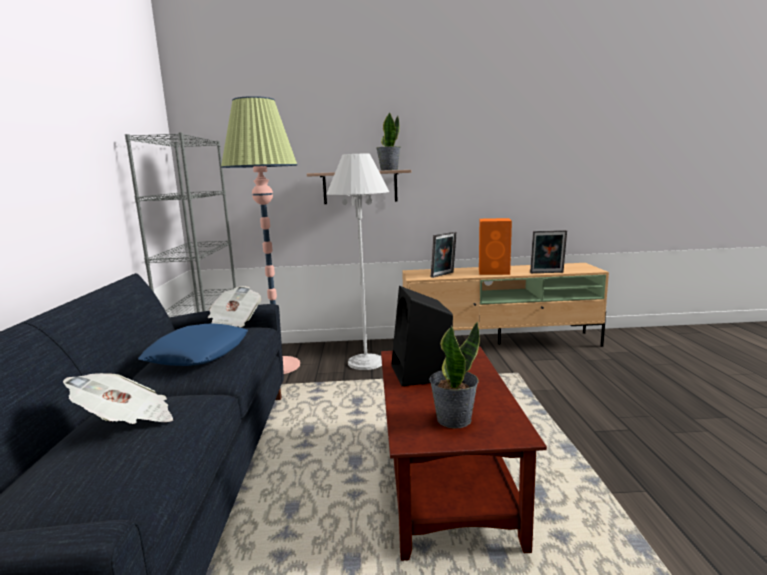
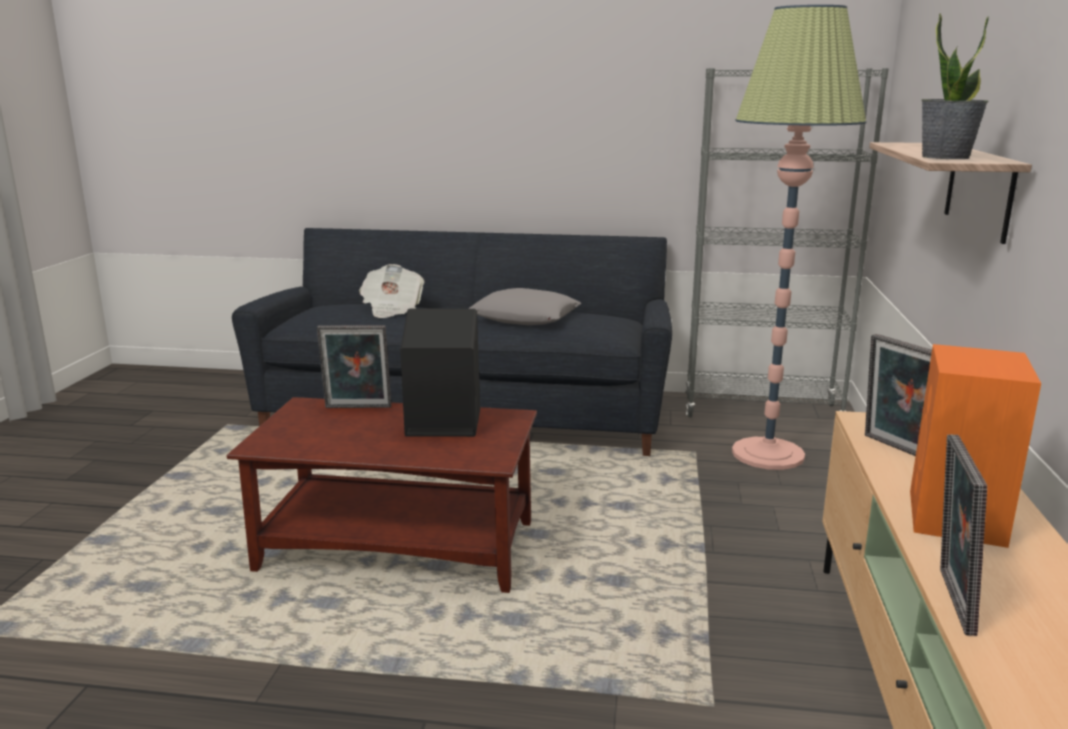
camera: 100 degrees right, 5 degrees up
blue pillow [138,324,248,366] -> grey pillow [469,288,581,325]
newspaper [208,286,261,328] -> none
white floor lamp [327,154,389,370] -> none
potted plant [429,322,480,428] -> none
none -> picture frame [317,325,391,408]

